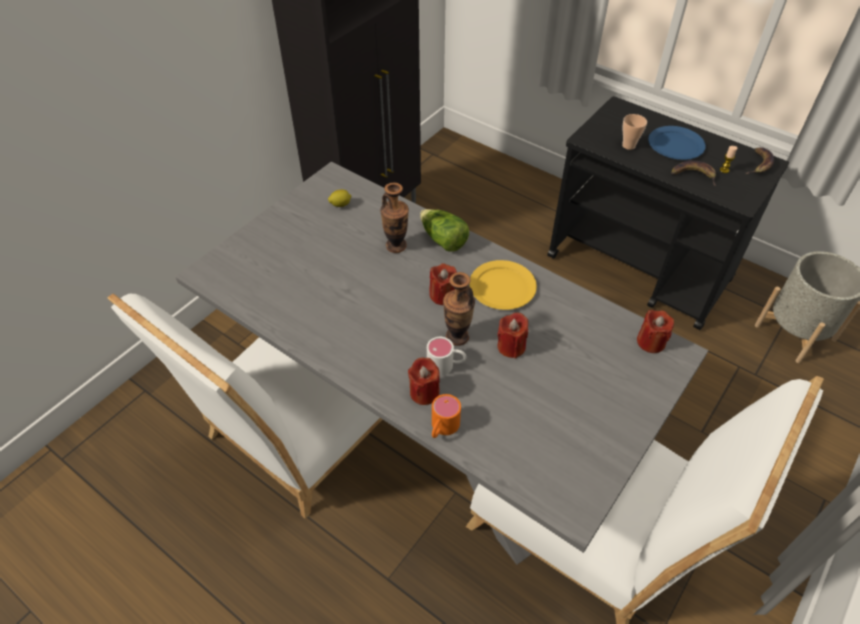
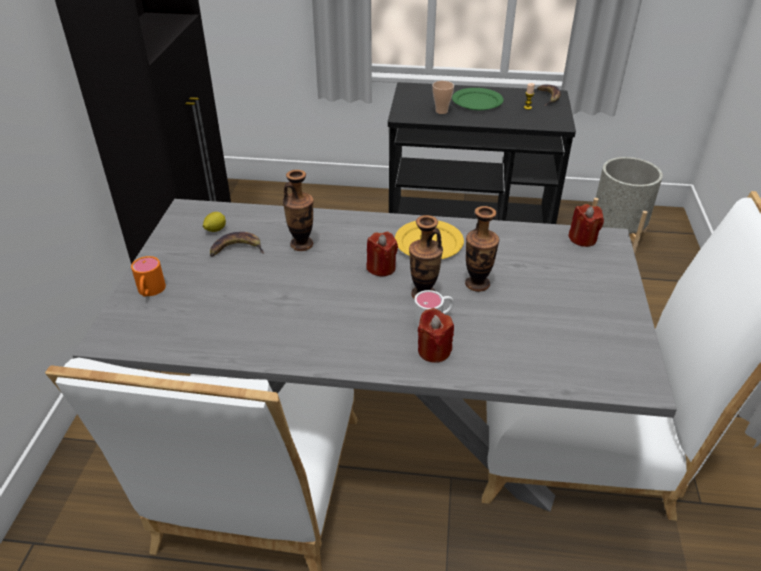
camera: 30 degrees left, 10 degrees down
lettuce [420,209,469,252] -> none
orange mug [432,394,461,438] -> orange mug moved to [131,256,166,297]
red candle [498,312,528,359] -> vase [465,206,499,292]
blue plate [648,126,706,160] -> green plate [452,88,504,110]
banana [671,160,716,186] -> banana moved to [210,232,264,256]

